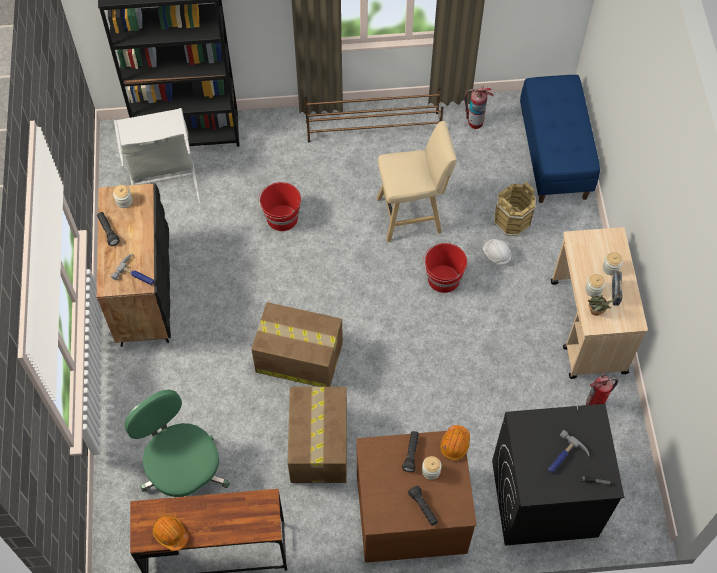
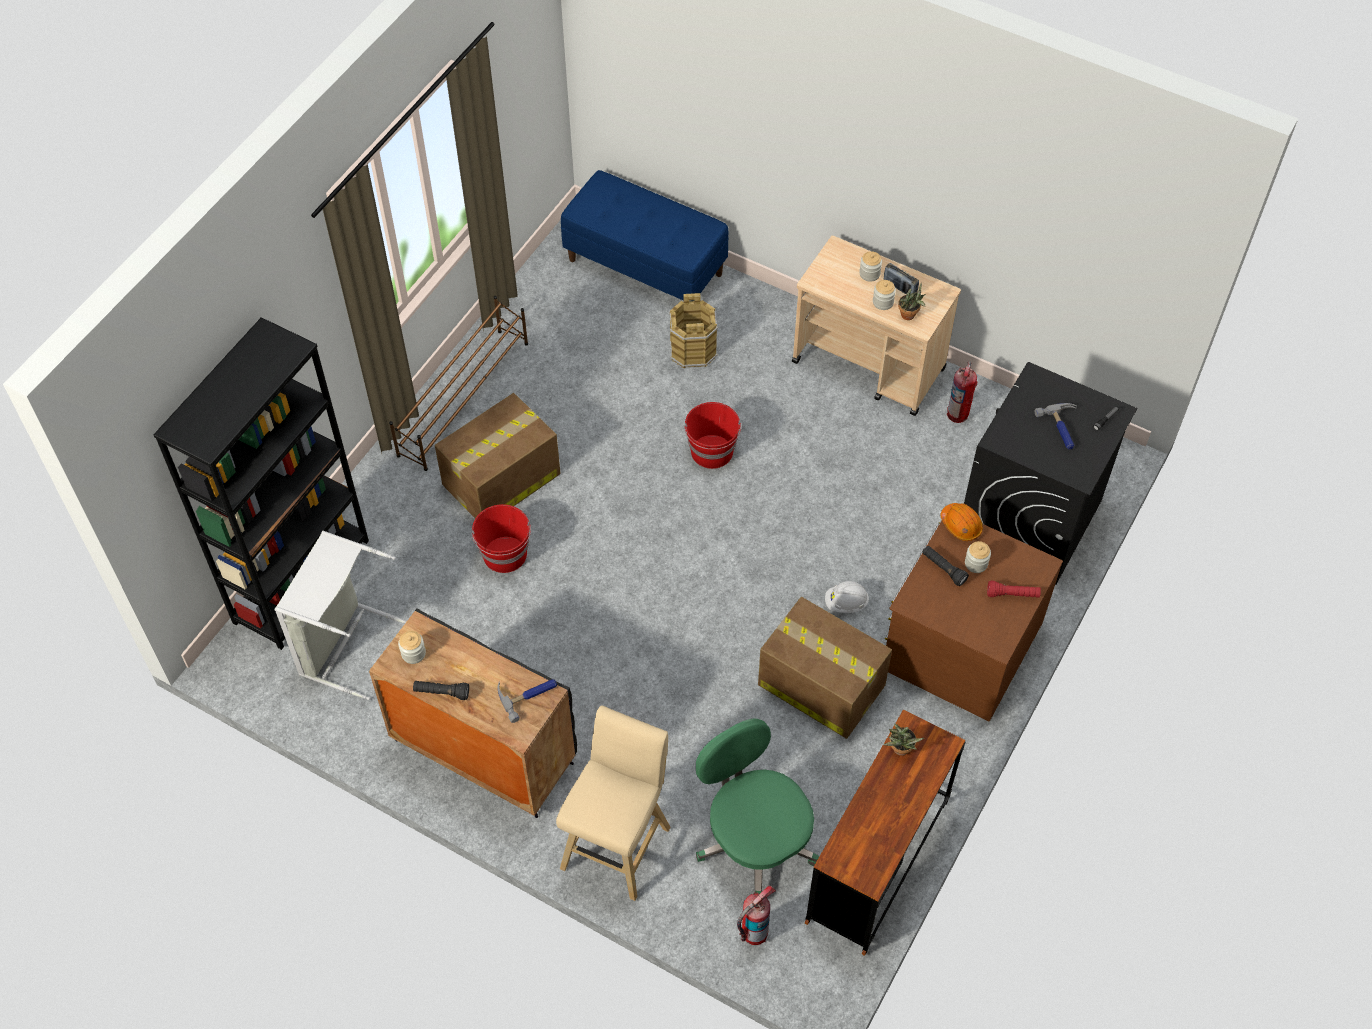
camera: 55 degrees left, 5 degrees down
green office chair [125,390,230,497] -> green office chair turned 60 degrees clockwise [696,718,819,894]
orange hard hat [152,515,188,551] -> none
cardboard box [251,302,343,387] -> cardboard box moved to [435,393,561,518]
beige stool [377,121,457,242] -> beige stool moved to [556,705,671,901]
black flashlight [408,486,438,526] -> red flashlight [987,581,1041,598]
fire extinguisher [464,86,494,129] -> fire extinguisher moved to [737,886,776,945]
white hard hat [483,239,512,265] -> white hard hat moved to [825,581,869,613]
none -> potted plant [883,724,924,756]

